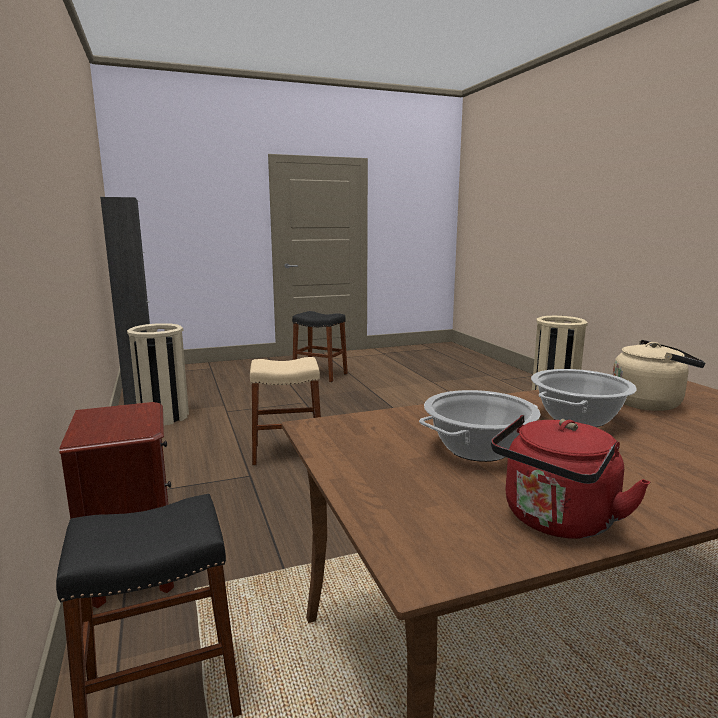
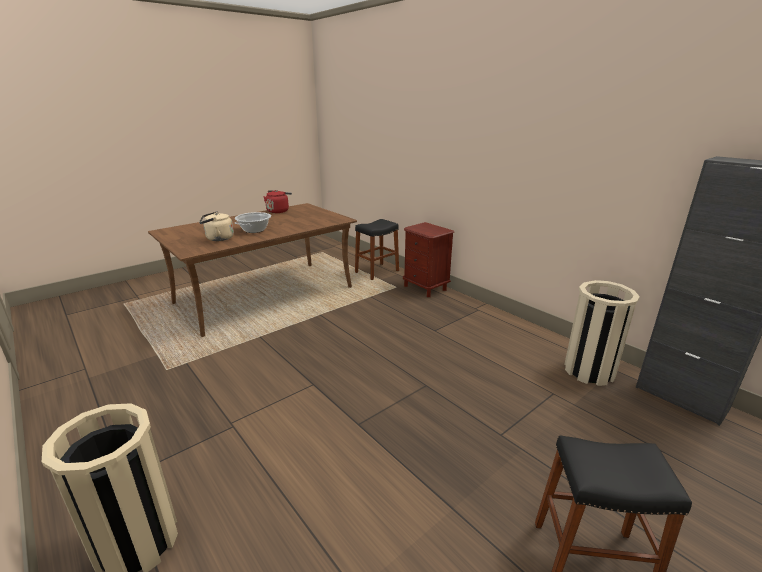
camera: 160 degrees right, 10 degrees up
beige stool [250,357,321,466] -> none
cooking pot [419,390,540,462] -> none

